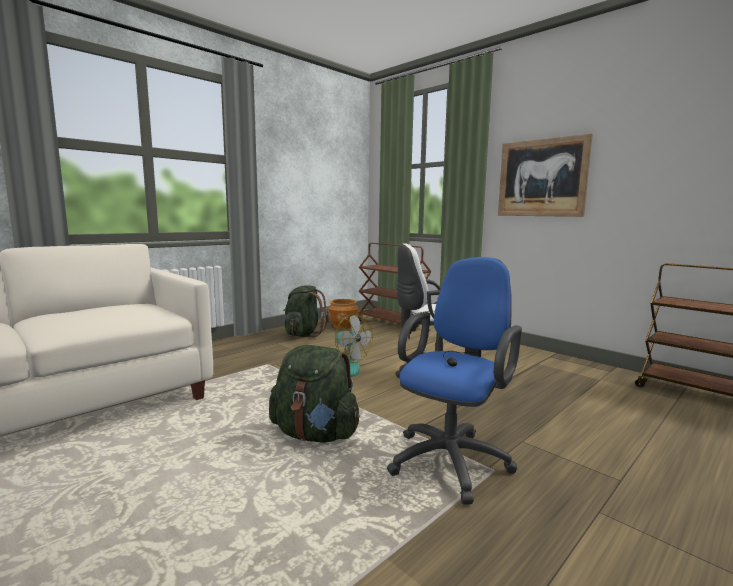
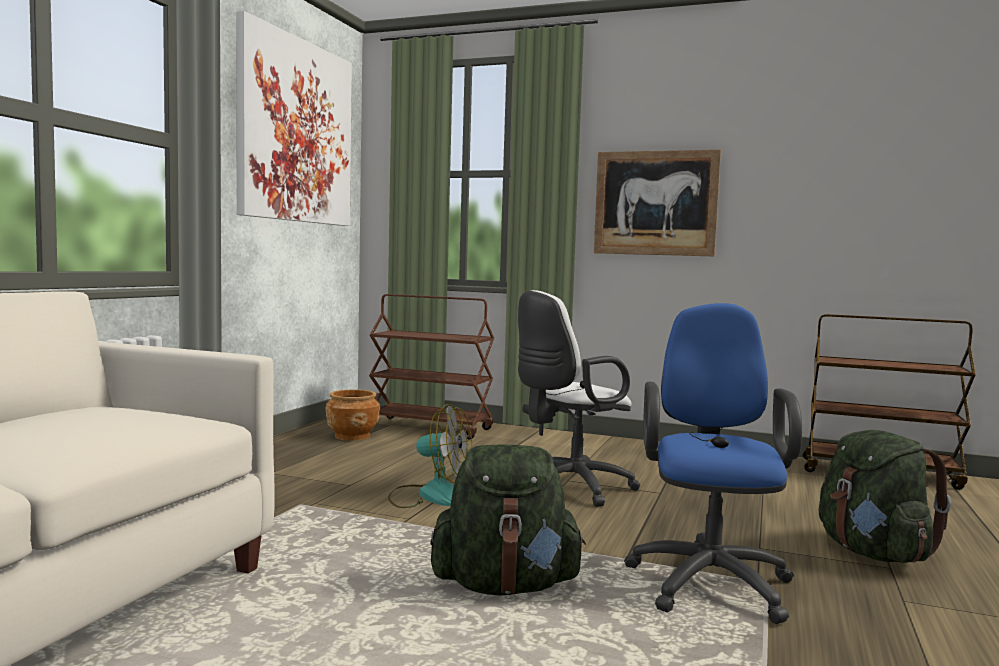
camera: 25 degrees left, 5 degrees down
green backpack [283,286,329,338] -> green backpack moved to [819,430,951,563]
none -> picture [236,11,352,226]

